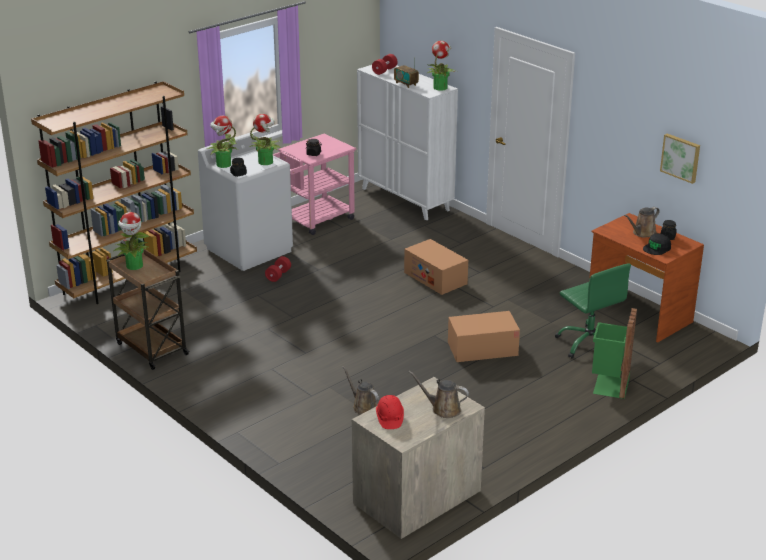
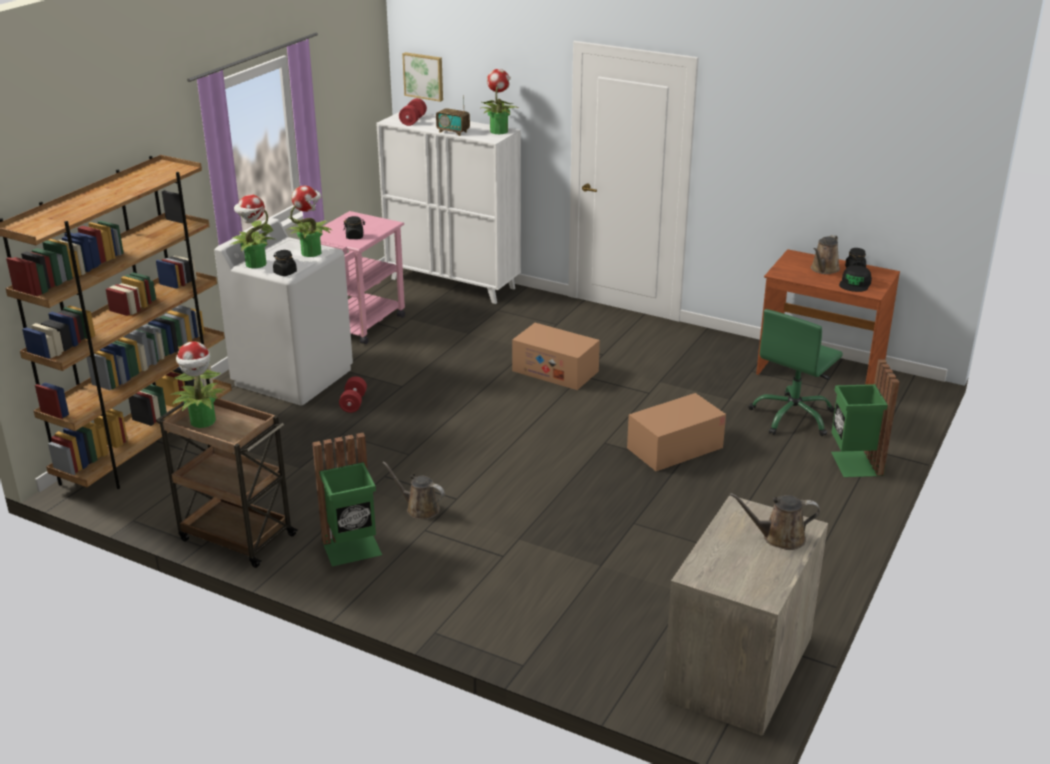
camera: 20 degrees left, 0 degrees up
brown watering can [343,366,379,415] -> brown watering can moved to [382,461,445,520]
red hard hat [376,395,404,429] -> none
green office chair [555,263,631,358] -> green office chair turned 90 degrees clockwise [749,309,843,436]
picture [660,134,700,184] -> picture moved to [402,52,443,102]
none -> green trash can [312,433,382,567]

